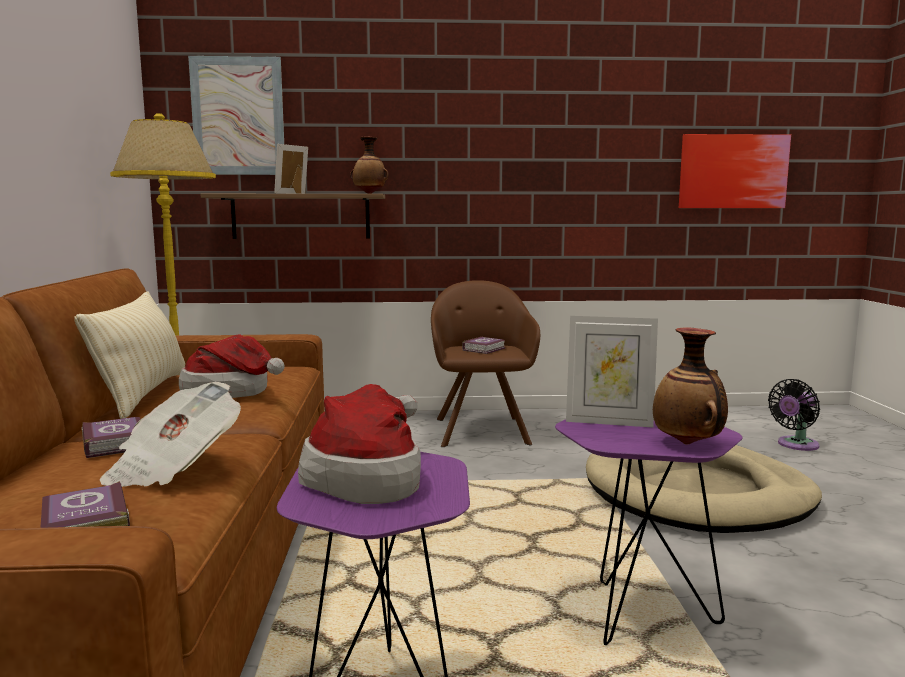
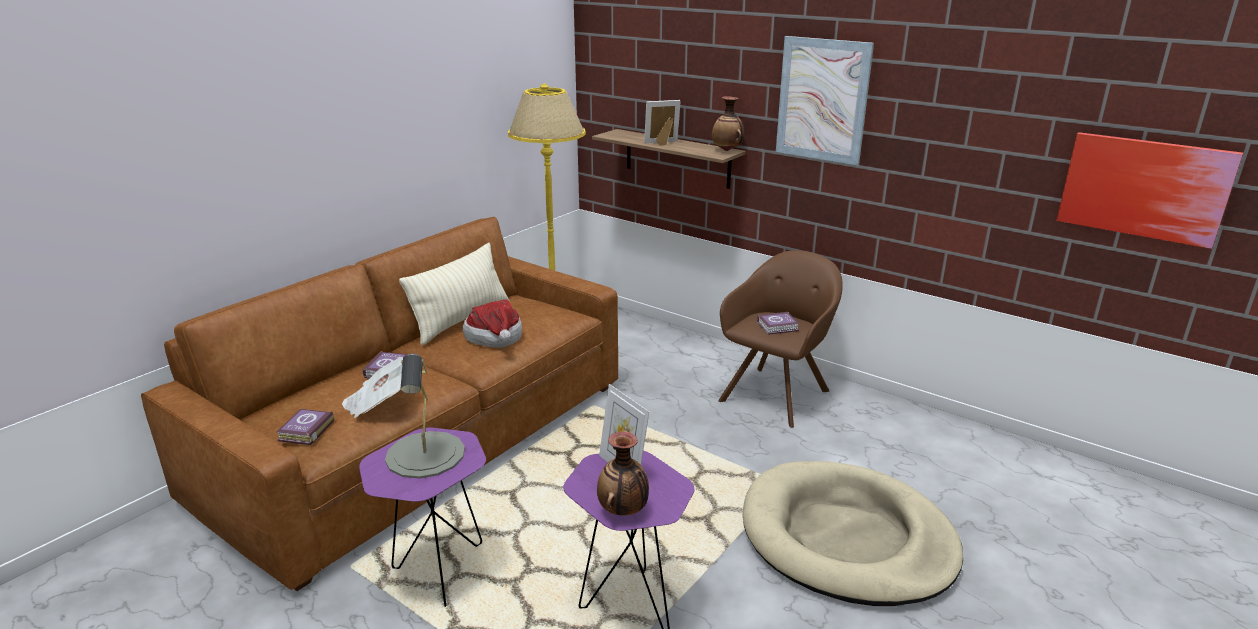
camera: 40 degrees right, 15 degrees up
picture [188,56,284,175] -> picture moved to [776,36,874,165]
hat [298,384,421,504] -> grey table lamp [385,354,465,479]
black fan [768,379,820,451] -> none

